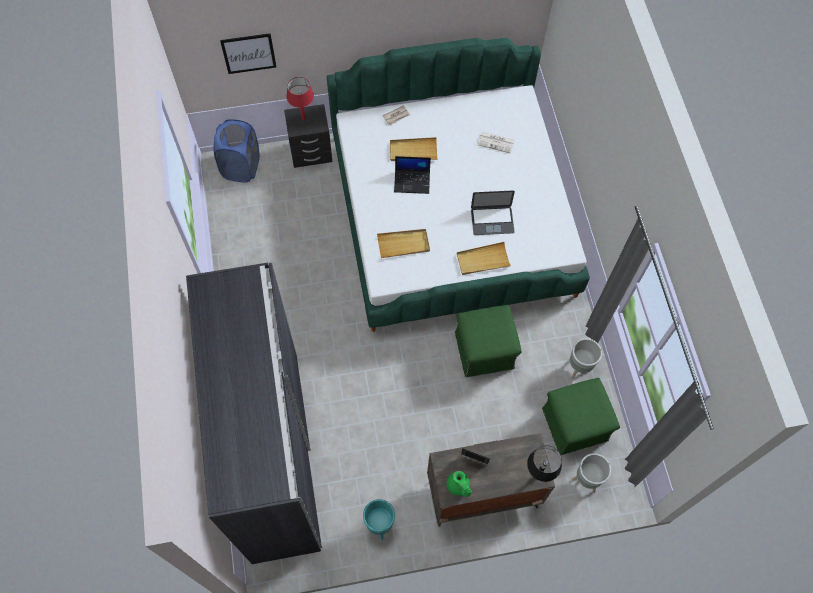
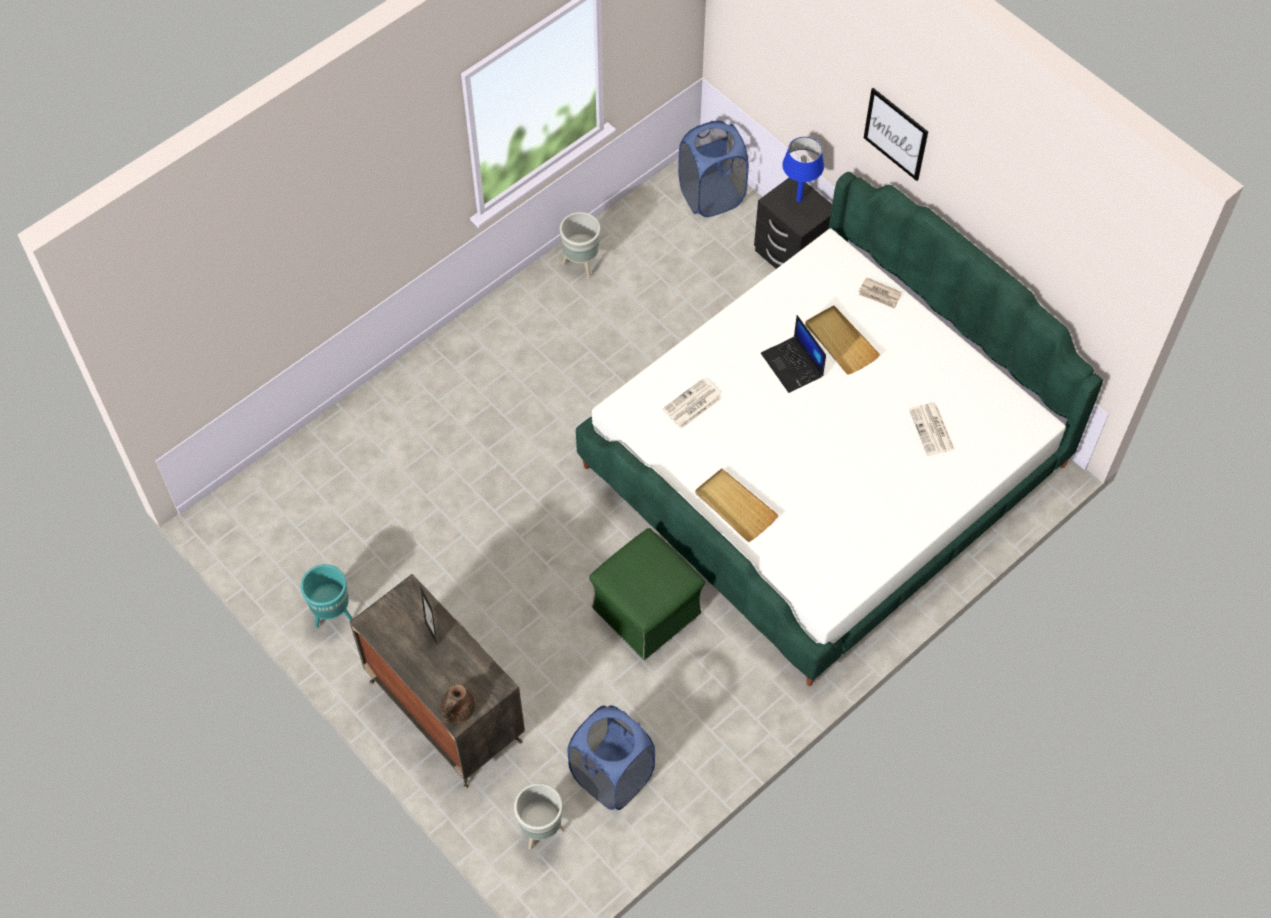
camera: 60 degrees right, 5 degrees down
grey wardrobe [186,262,322,564] -> none
picture [220,33,276,74] -> picture moved to [864,88,928,181]
red table lamp [286,77,314,120] -> blue table lamp [782,137,824,202]
beige tray [377,229,430,258] -> newspaper [662,378,722,429]
green teapot [447,471,472,497] -> none
laptop [471,190,515,235] -> none
black table lamp [527,446,562,482] -> brown teapot [441,684,475,724]
green ottoman [542,378,620,455] -> blue laundry basket [567,705,655,810]
grey planter [570,338,602,379] -> grey planter moved to [560,212,600,279]

